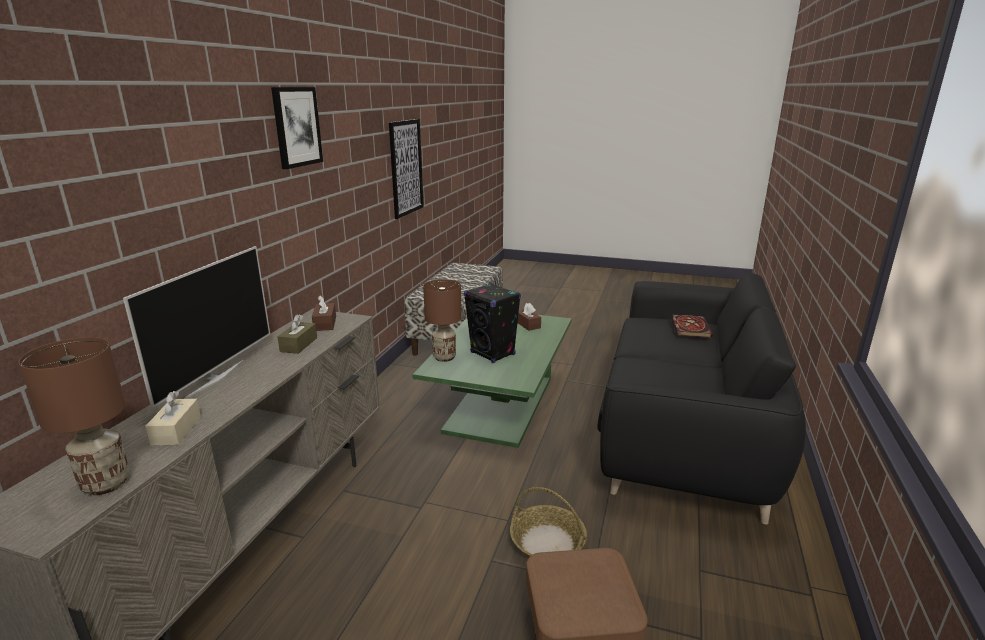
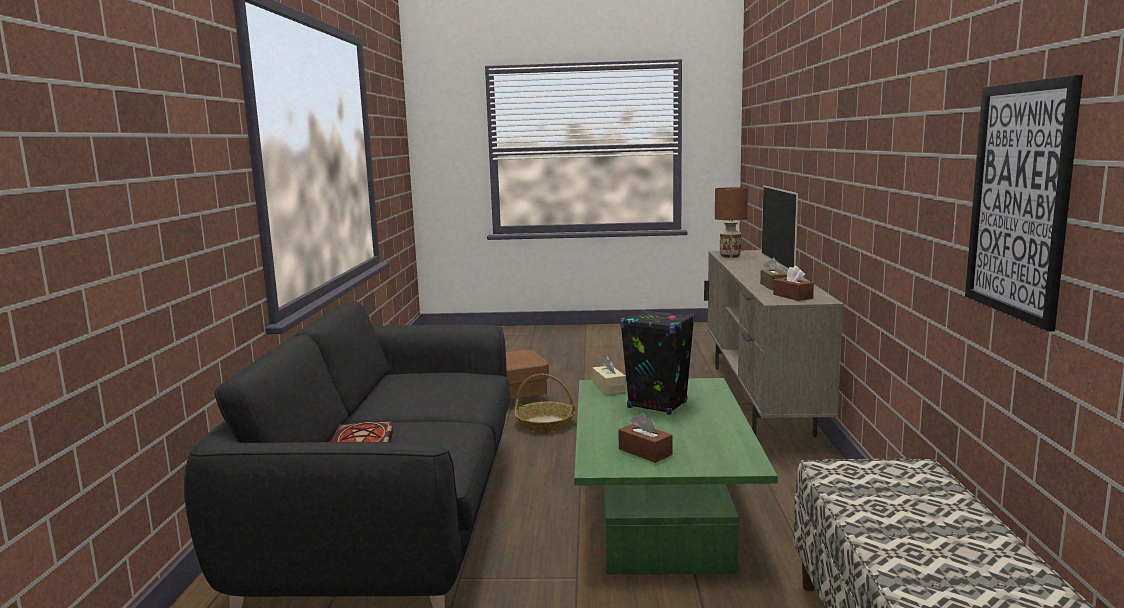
camera: 165 degrees right, 10 degrees down
beige tissue box [145,391,201,446] -> beige tissue box moved to [592,356,626,395]
picture [271,87,323,169] -> none
brown table lamp [423,279,462,362] -> none

